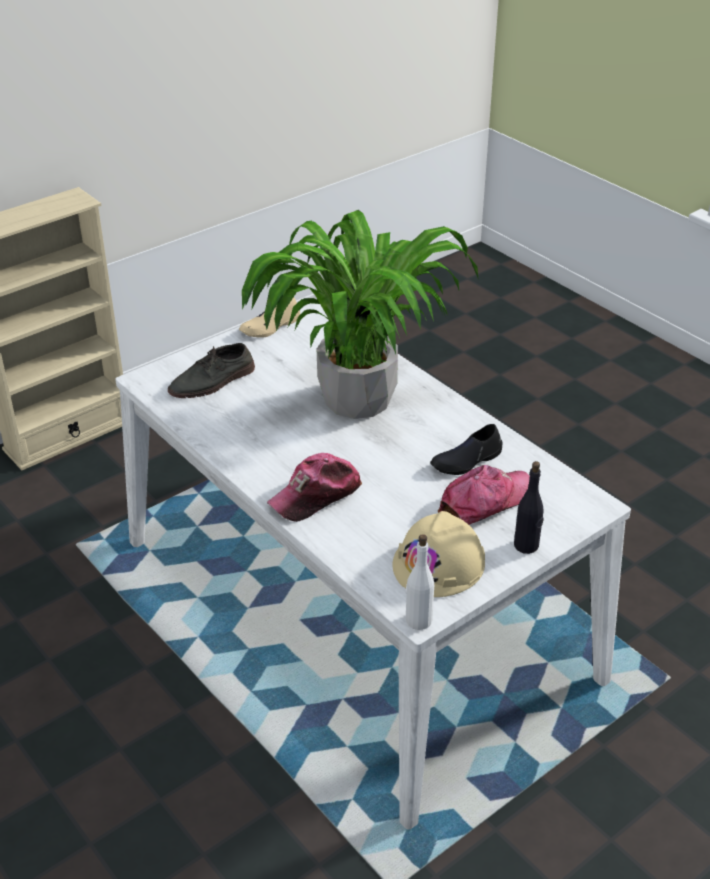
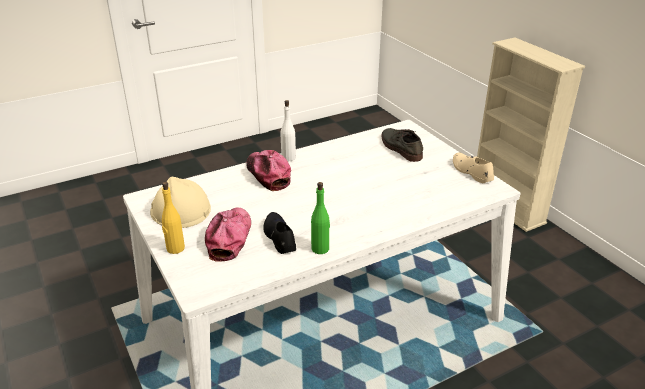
camera: 100 degrees right, 5 degrees down
potted plant [242,210,478,419] -> none
white bottle [406,534,434,630] -> white bottle moved to [280,100,296,161]
cap [438,465,530,525] -> cap turned 150 degrees counterclockwise [205,208,251,261]
black bottle [514,461,544,554] -> yellow bottle [162,182,185,254]
none -> green bottle [311,182,330,254]

